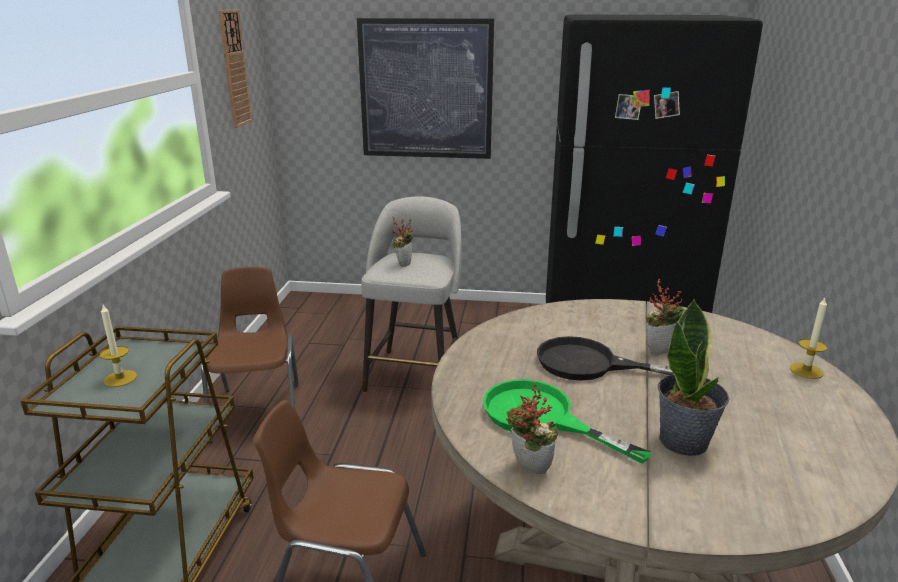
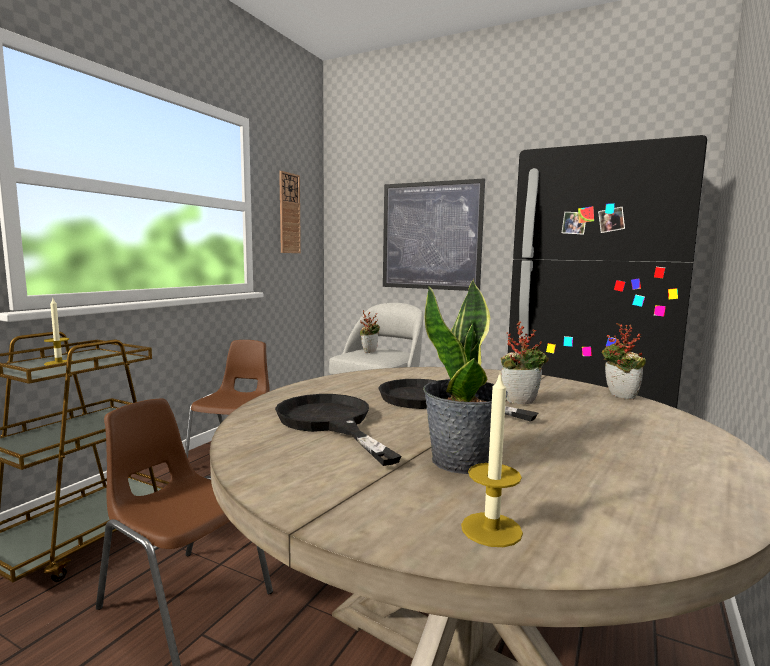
camera: 20 degrees right, 15 degrees down
green frying pan [483,379,652,464] -> black frying pan [275,394,401,466]
potted plant [506,383,558,474] -> potted plant moved to [602,323,646,400]
candle [790,298,828,379] -> candle moved to [461,373,523,547]

